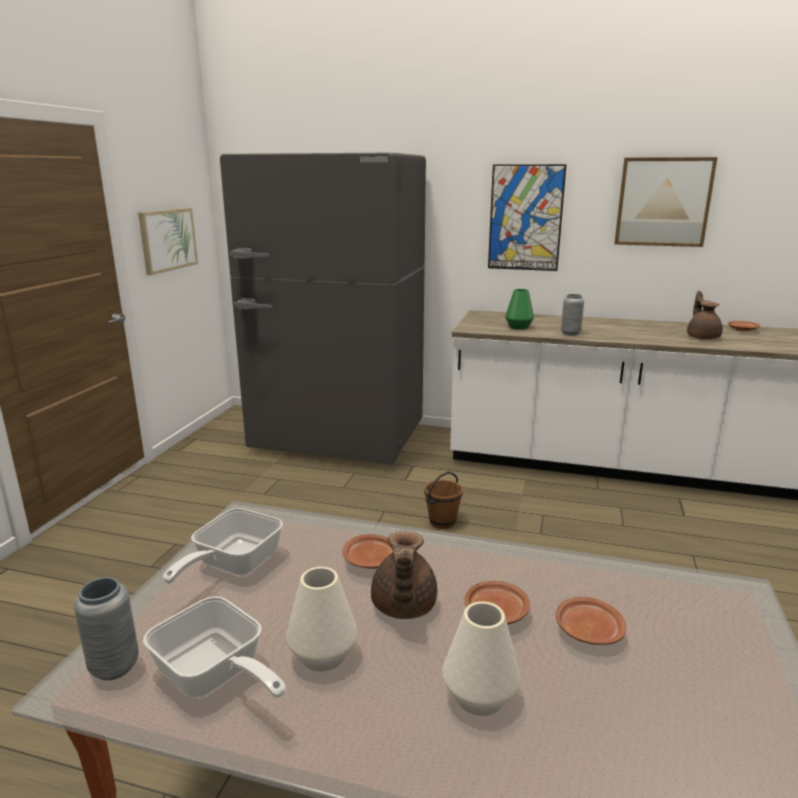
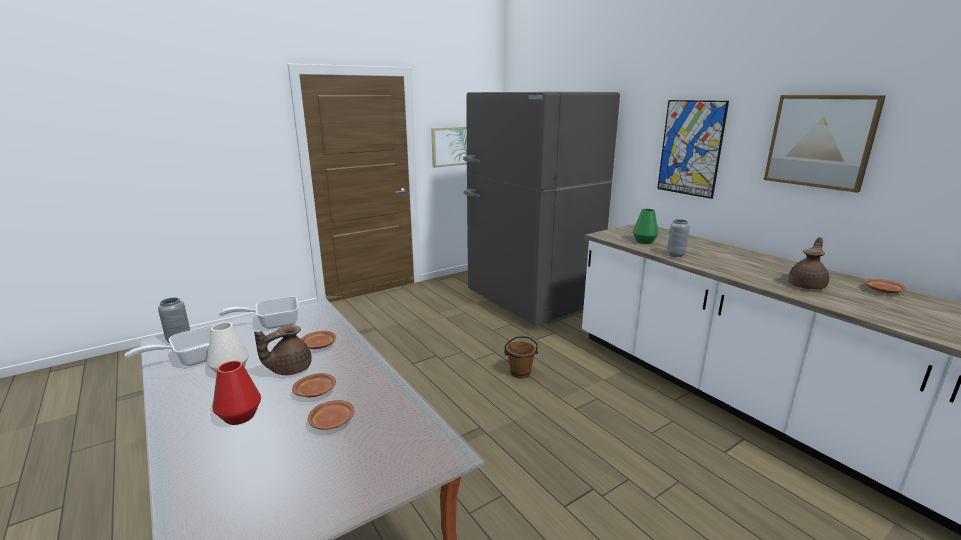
camera: 40 degrees right, 0 degrees up
frying pan [143,596,286,698] -> frying pan turned 60 degrees clockwise [125,325,214,366]
white vase [442,601,520,716] -> red vase [212,361,261,425]

